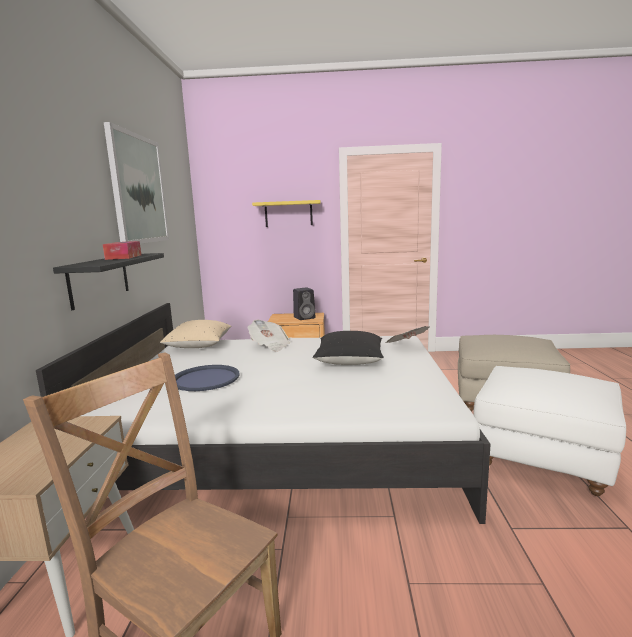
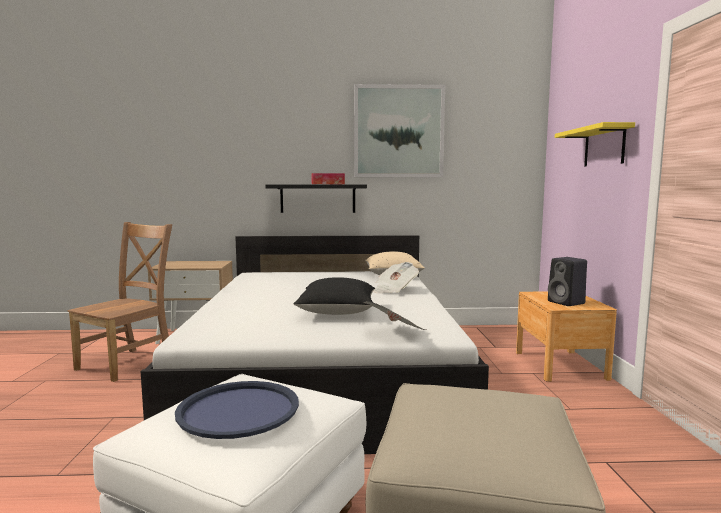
camera: 85 degrees right, 5 degrees down
blue tray [175,365,240,391] -> blue tray moved to [175,381,299,439]

